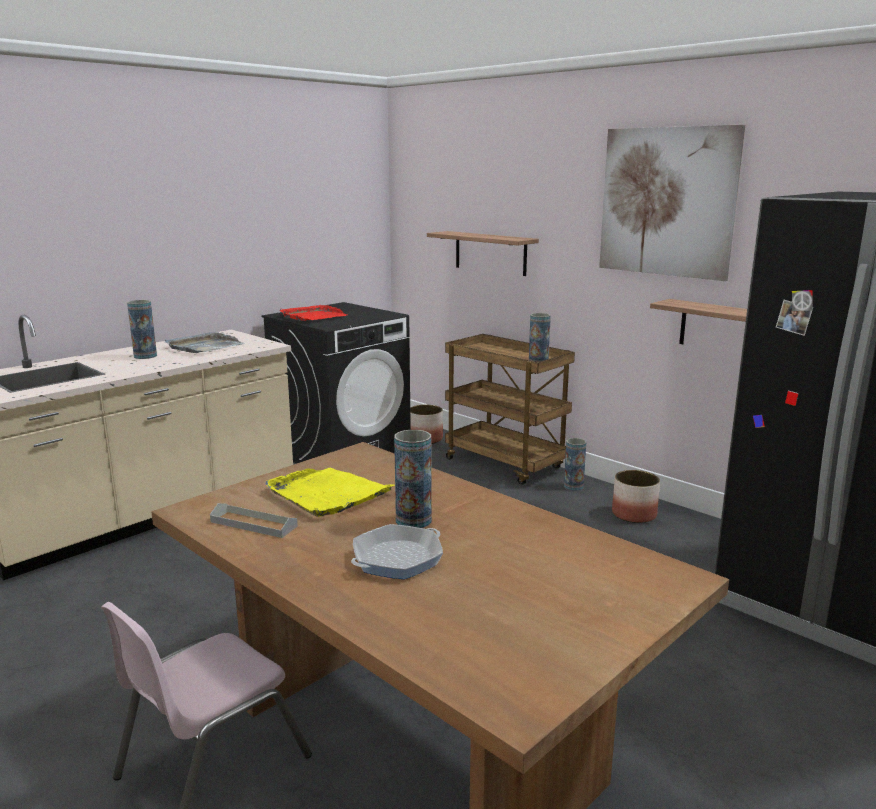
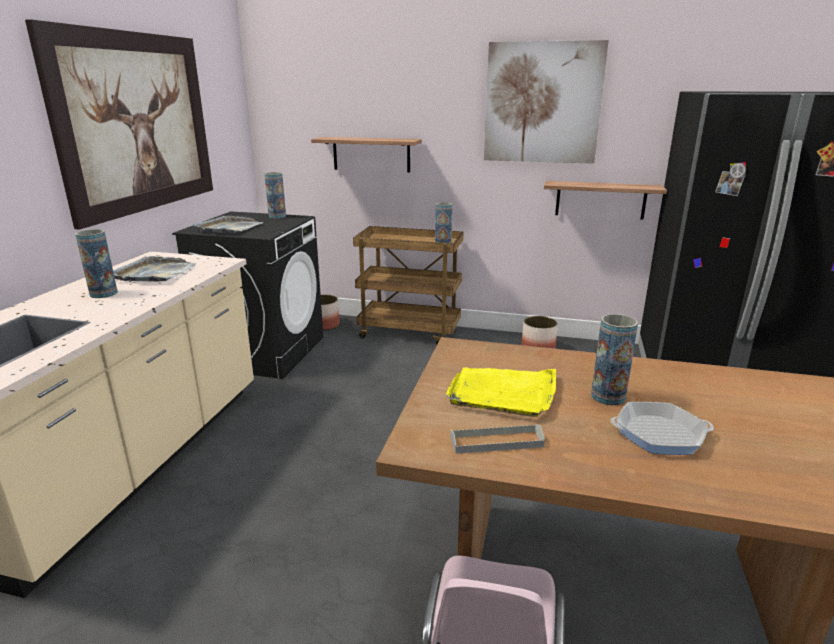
camera: 30 degrees left, 5 degrees up
red tray [280,305,347,321] -> grey tray [194,216,263,233]
frying pan [351,524,443,579] -> frying pan turned 75 degrees clockwise [611,402,714,455]
vase [564,438,586,491] -> vase moved to [264,172,286,218]
none -> picture [25,19,213,230]

